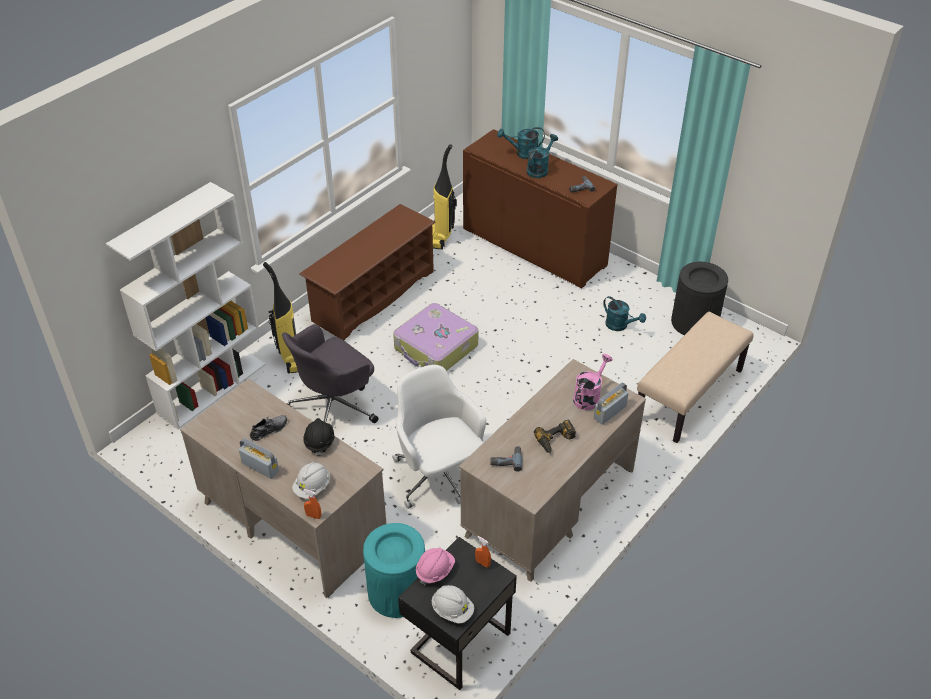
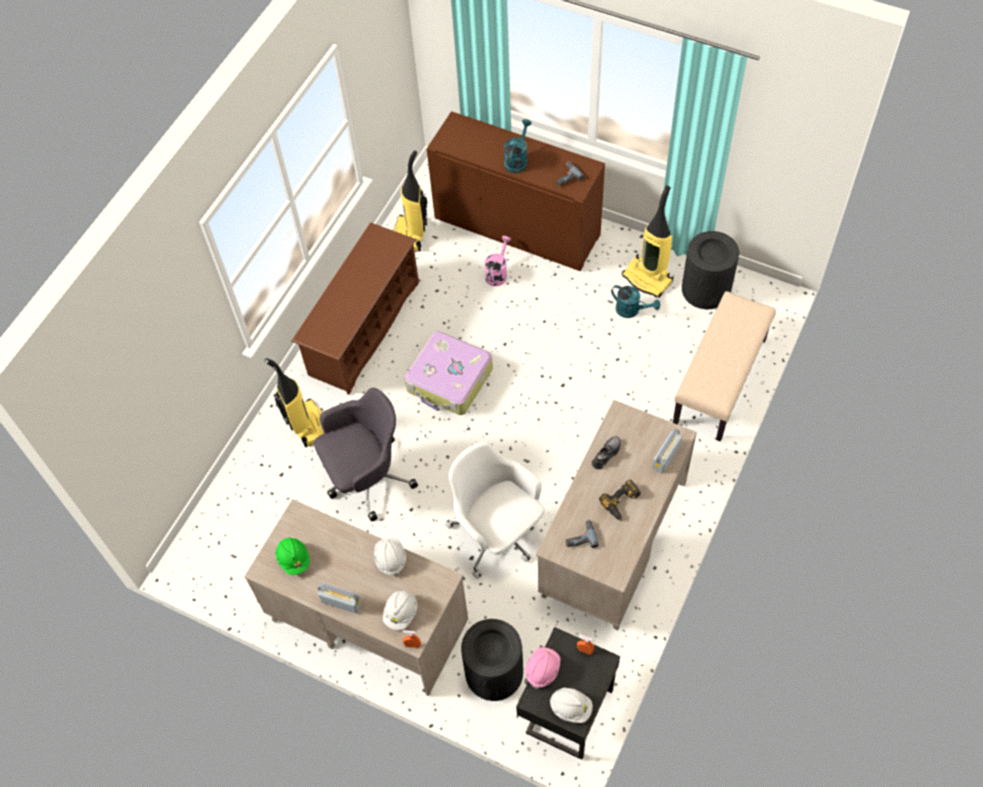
camera: 10 degrees left, 15 degrees up
white bookcase [106,182,266,429] -> none
grey shoe [250,415,287,441] -> grey shoe moved to [592,436,621,469]
grey office chair [282,324,378,423] -> grey office chair turned 150 degrees counterclockwise [314,388,418,521]
black hard hat [303,418,334,456] -> white hard hat [374,538,406,576]
turquoise trash can [363,523,425,618] -> black trash can [461,619,523,701]
turquoise watering can [497,127,545,159] -> none
pink watering can [573,354,613,410] -> pink watering can moved to [485,236,511,286]
none -> green hard hat [276,537,310,575]
none -> vacuum cleaner [622,185,674,298]

